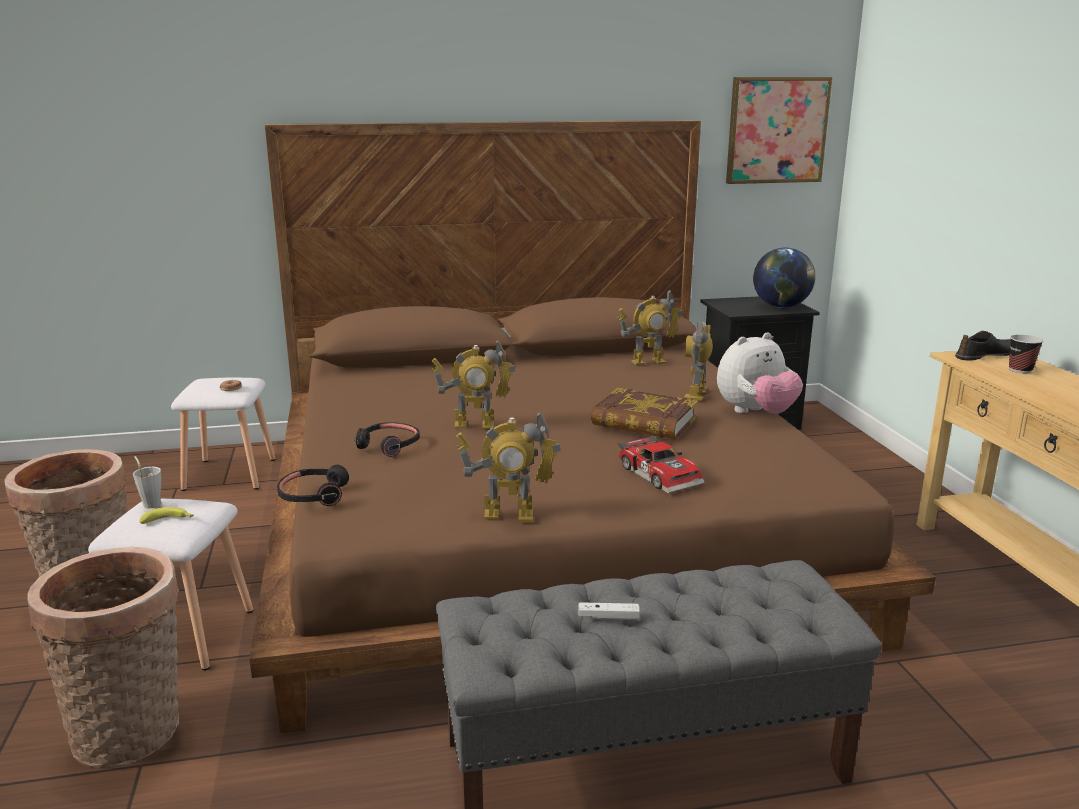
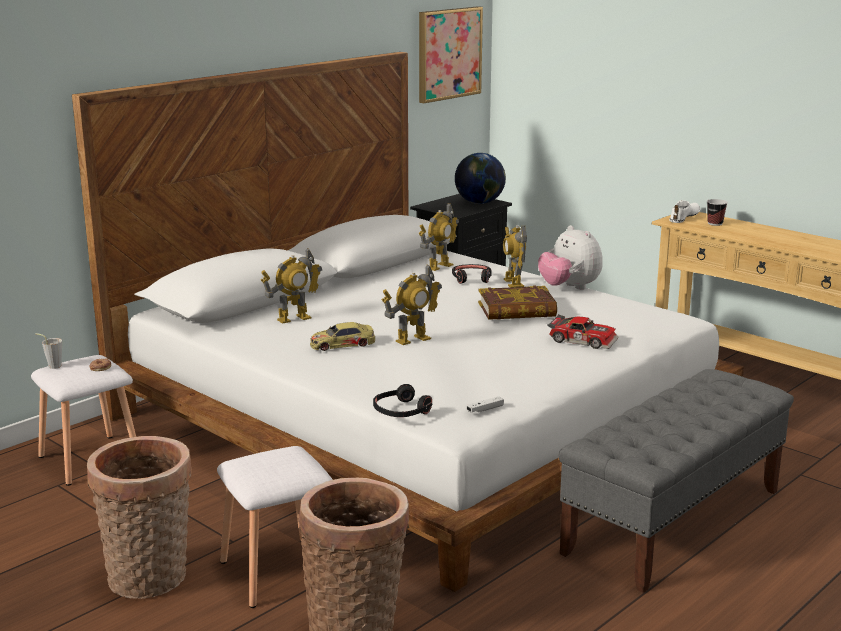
camera: 35 degrees left, 0 degrees up
grey cup [133,456,161,508] -> grey cup moved to [36,333,62,369]
banana [139,507,194,524] -> none
brown bed [249,120,936,734] -> white bed [72,52,744,592]
black headphones [354,422,420,457] -> black headphones moved to [452,264,492,284]
toy robot [456,412,561,522] -> toy robot moved to [261,248,322,324]
white game controller [579,602,640,620] -> white game controller moved to [466,396,504,413]
plush toy [717,332,803,414] -> plush toy turned 120 degrees clockwise [538,225,603,290]
black shoe [955,331,1011,361] -> white shoe [669,200,700,223]
none -> toy car [310,322,375,351]

